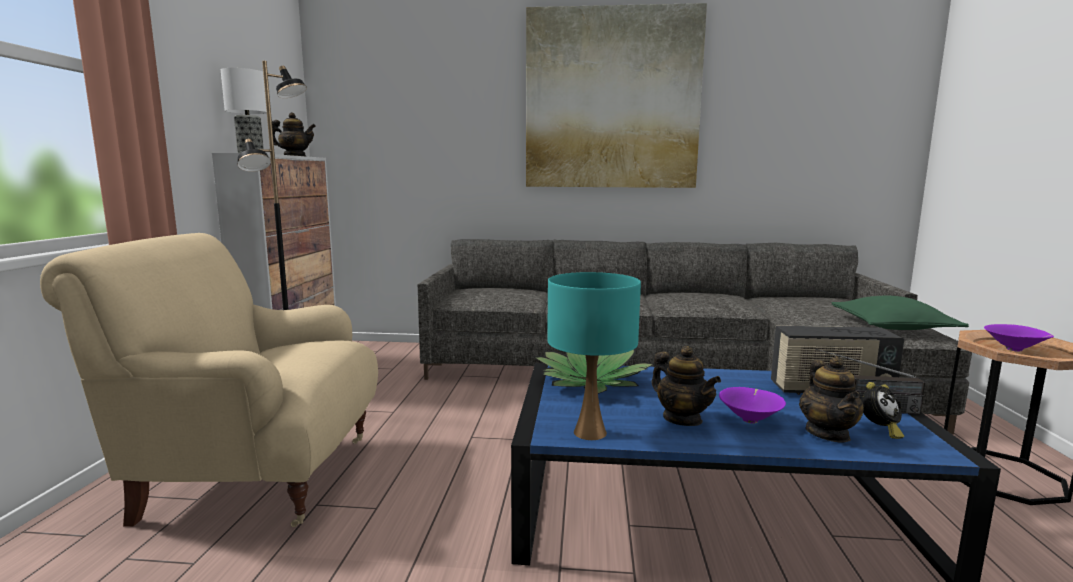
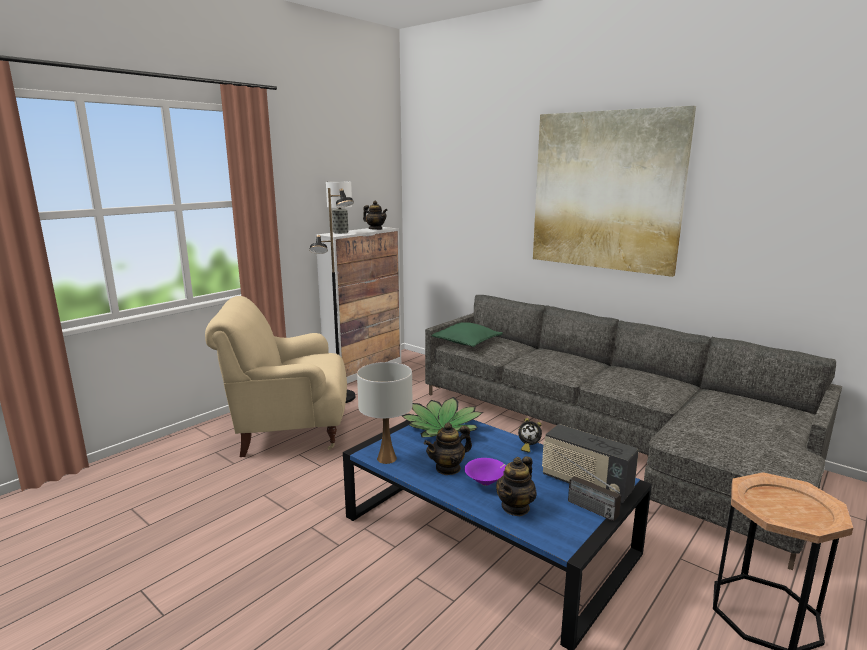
camera: 35 degrees right, 5 degrees up
beige armchair [40,233,378,527] -> beige armchair turned 45 degrees counterclockwise [205,296,347,457]
turquoise table lamp [547,272,641,440] -> white table lamp [357,362,412,464]
teapot [652,346,721,426] -> teapot turned 60 degrees clockwise [424,423,472,475]
green pillow [832,296,969,330] -> green pillow moved to [432,322,503,347]
alarm clock [861,382,904,439] -> alarm clock moved to [518,418,542,453]
purple bowl [984,324,1054,351] -> none

